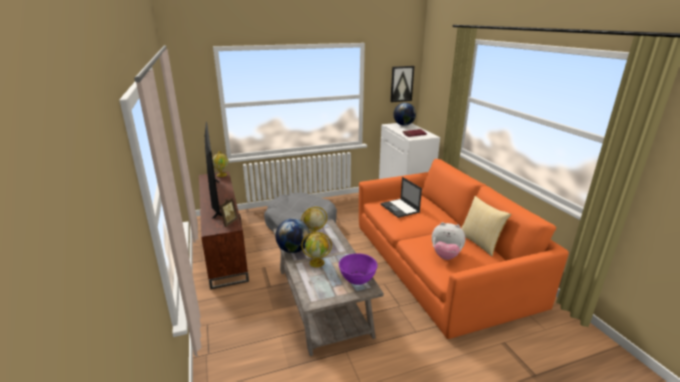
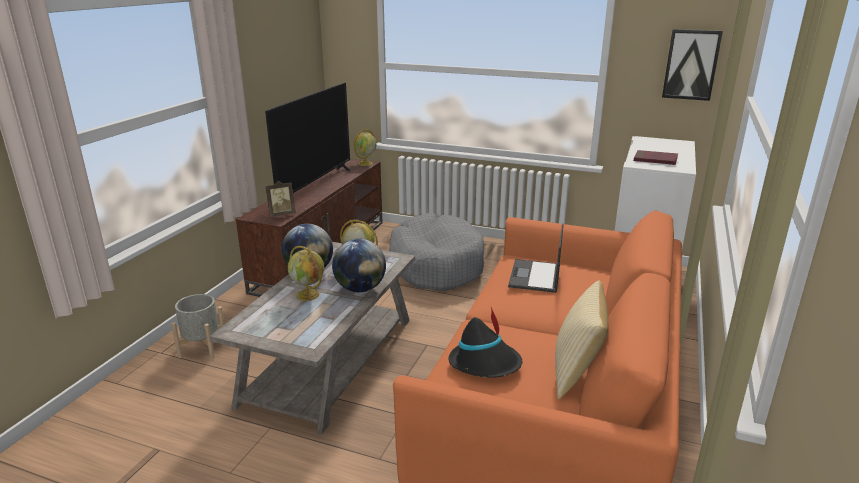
camera: 40 degrees right, 0 degrees up
purple bowl [339,253,378,285] -> none
globe [393,103,416,126] -> globe moved to [332,239,386,292]
plush toy [432,222,465,260] -> black hat [448,307,522,378]
none -> grey planter [171,294,225,360]

